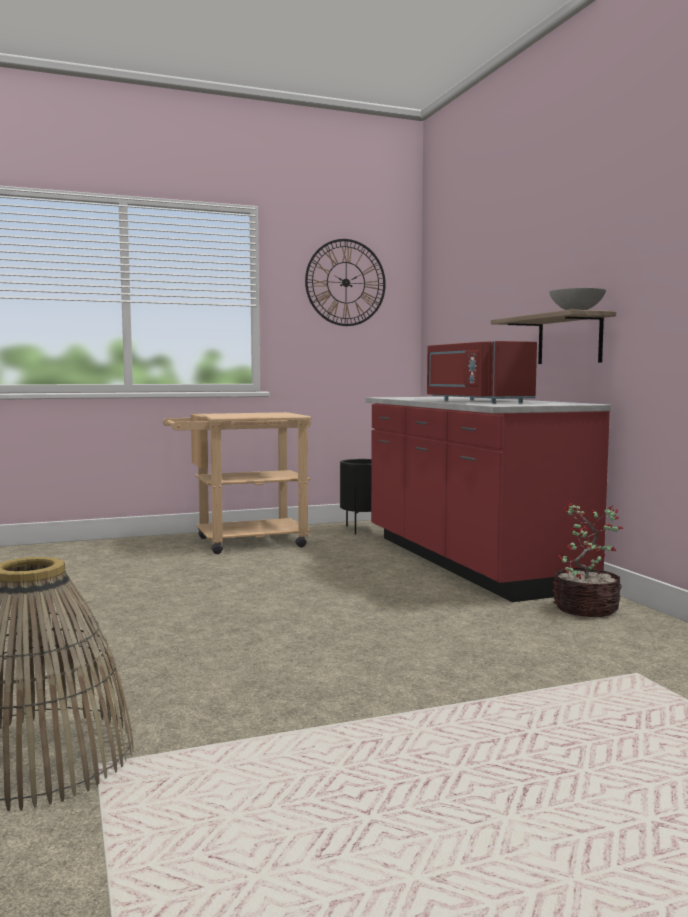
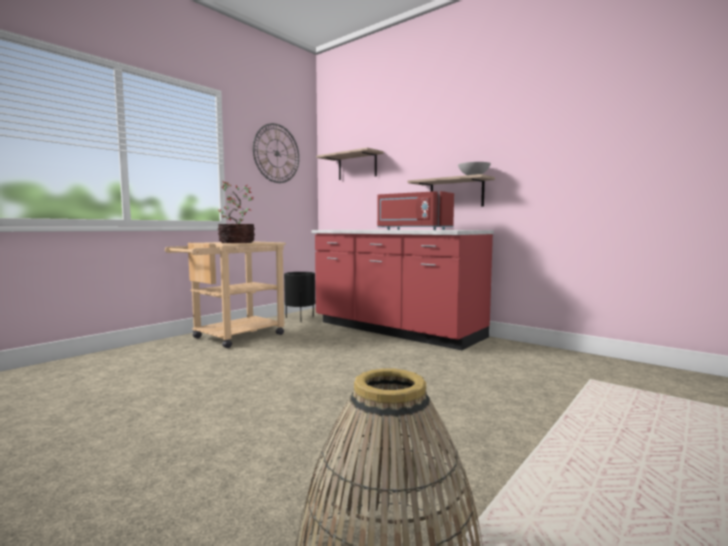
camera: 30 degrees left, 0 degrees up
potted plant [552,501,623,617] -> potted plant moved to [218,181,255,243]
none -> shelf [316,147,384,180]

